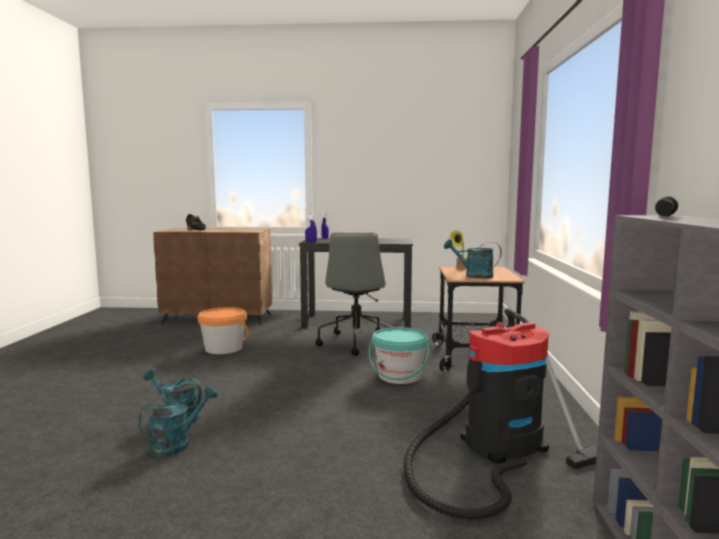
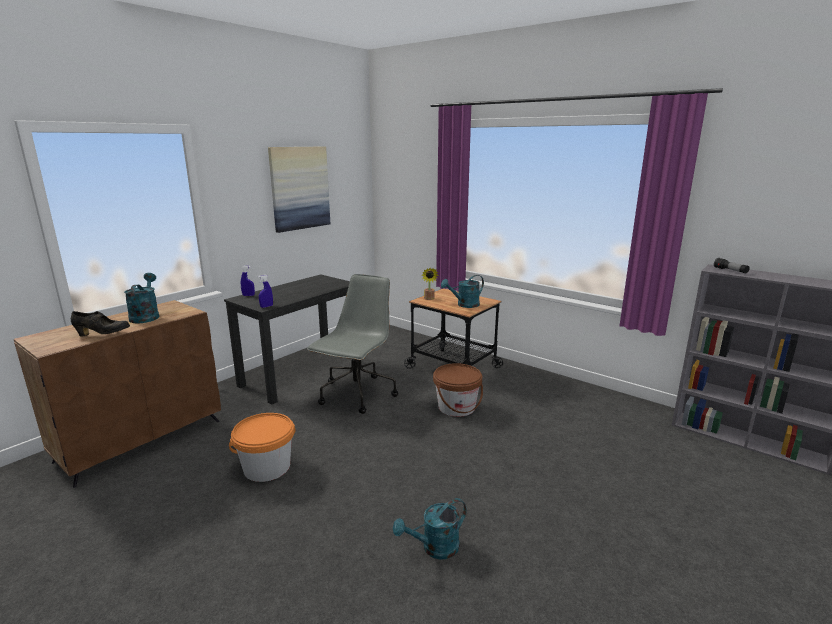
camera: 55 degrees left, 10 degrees up
turquoise watering can [138,386,218,457] -> turquoise watering can moved to [124,273,159,323]
grey office chair [315,233,392,356] -> grey office chair turned 105 degrees counterclockwise [307,274,398,414]
turquoise bucket [369,327,429,384] -> brown bucket [433,363,483,417]
vacuum cleaner [404,308,597,520] -> none
none -> picture [268,147,330,233]

